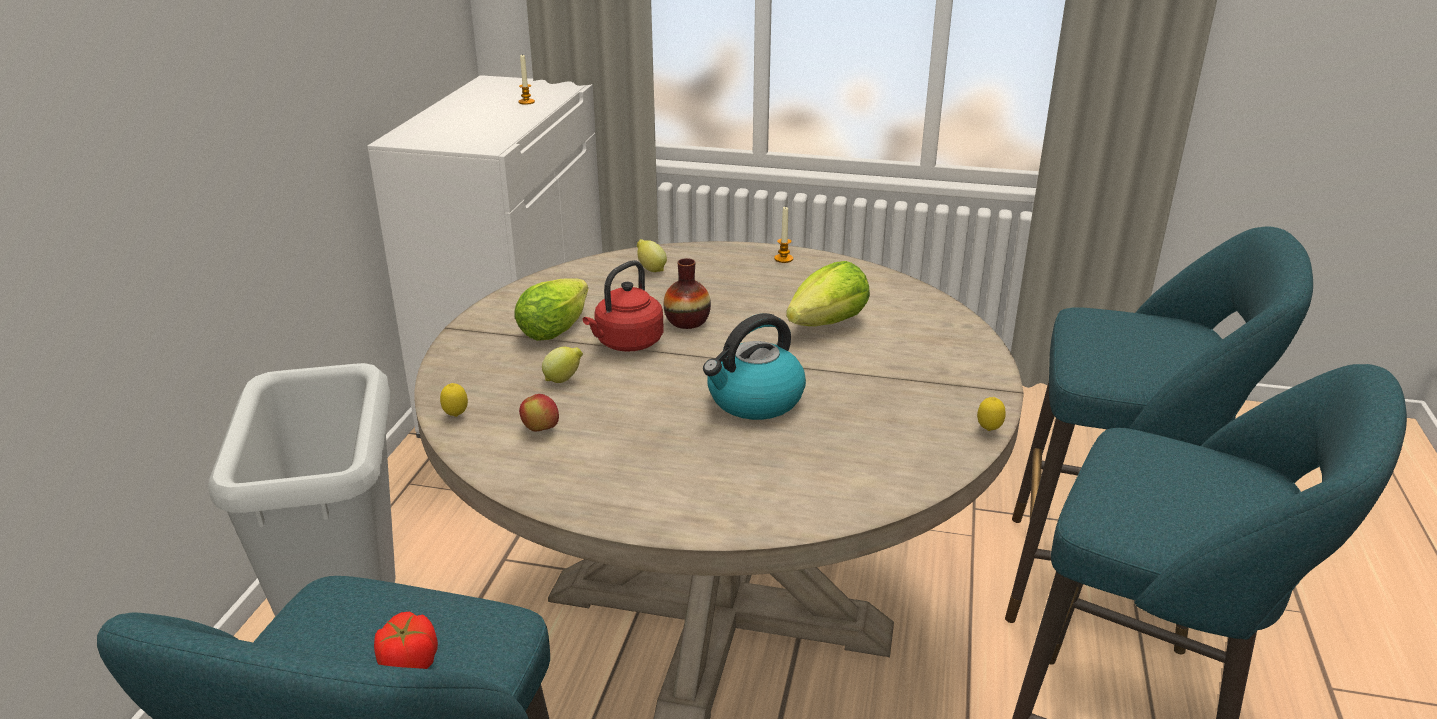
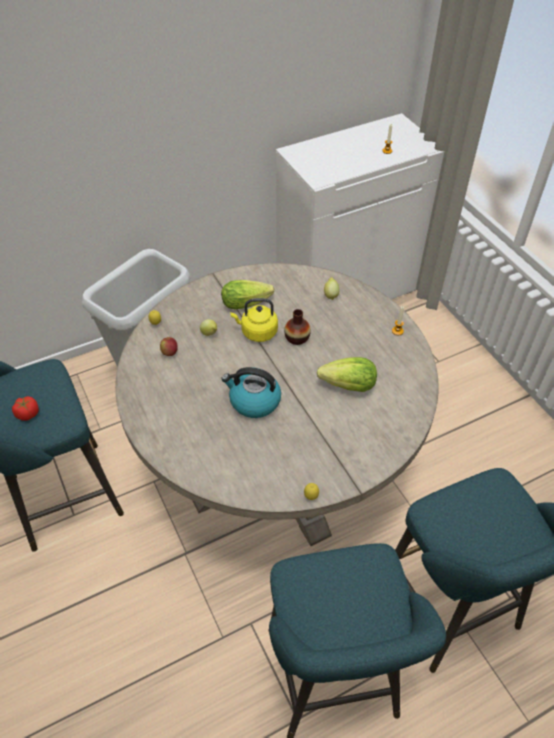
camera: 50 degrees right, 20 degrees up
red kettle [583,260,664,352] -> yellow kettle [230,298,278,342]

